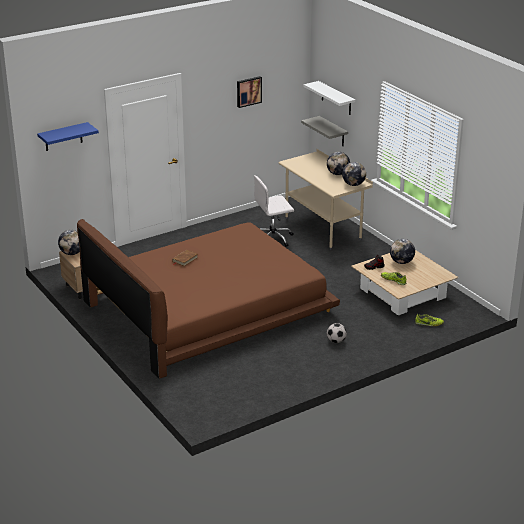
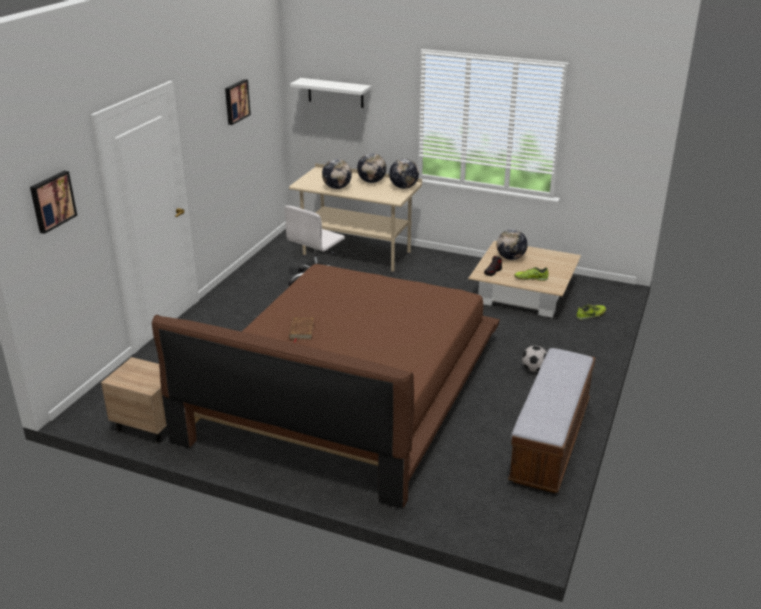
camera: 35 degrees left, 0 degrees up
blue shelf [37,122,99,151] -> picture [30,171,77,234]
globe [58,230,80,255] -> globe moved to [322,159,352,189]
grey shelf [301,116,348,146] -> none
none -> bench [508,348,596,493]

